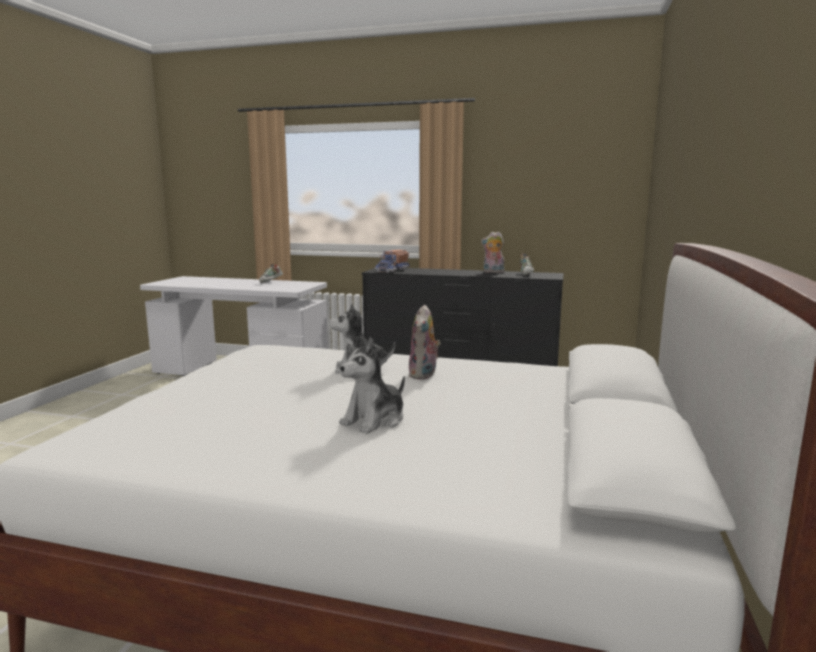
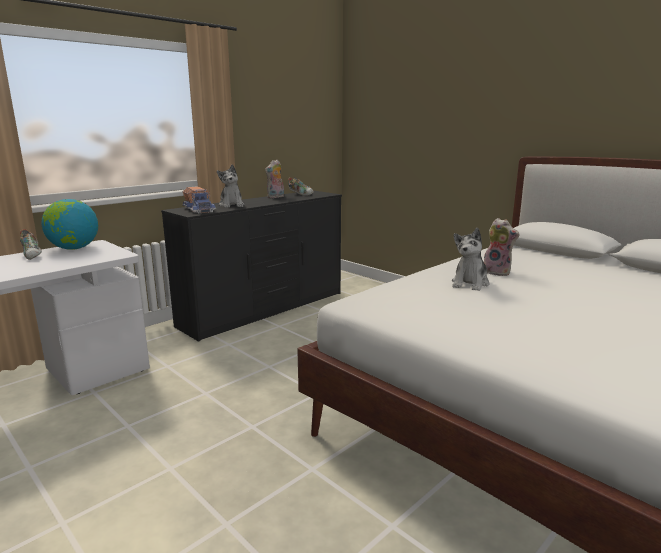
camera: 60 degrees left, 5 degrees up
plush toy [339,337,405,434] -> plush toy moved to [217,165,244,208]
none -> globe [41,199,98,250]

